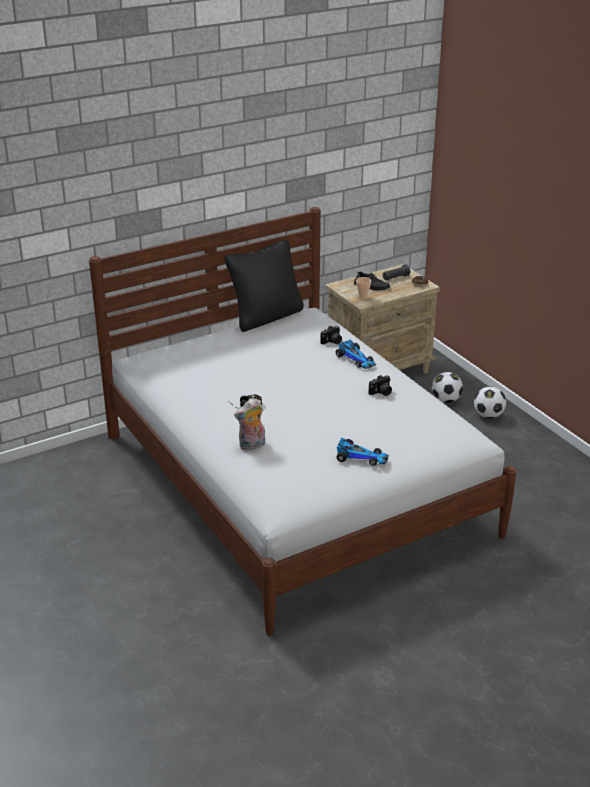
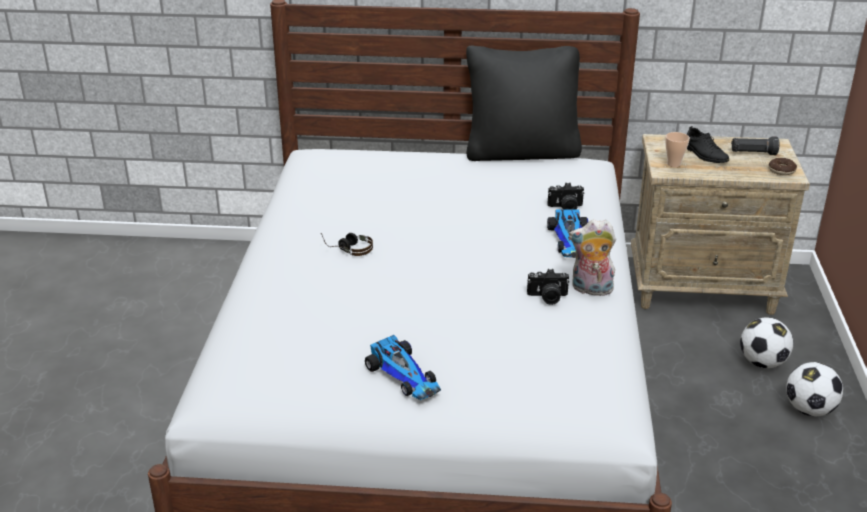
camera: 35 degrees right, 0 degrees up
plush toy [234,398,265,450] -> plush toy moved to [569,219,616,296]

